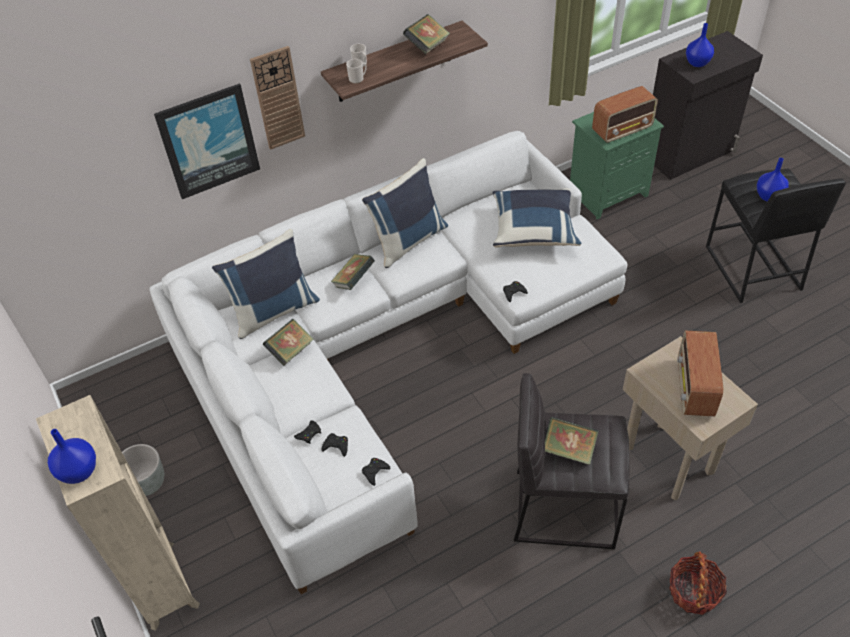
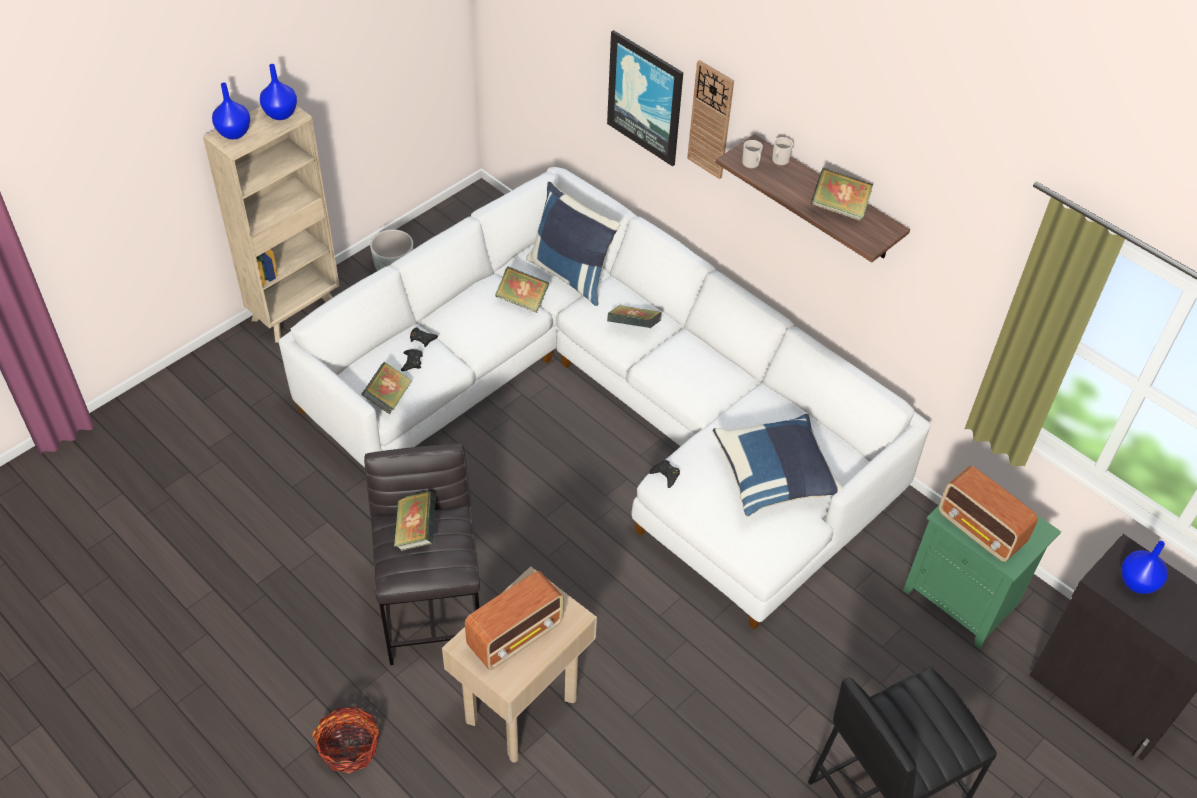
camera: 70 degrees right, 0 degrees up
blue pillow [362,158,448,268] -> none
black game controller [362,458,391,486] -> book [361,362,412,414]
radio [677,330,723,417] -> radio turned 150 degrees clockwise [465,571,563,670]
blue vase [757,158,789,201] -> blue vase moved to [260,64,297,120]

